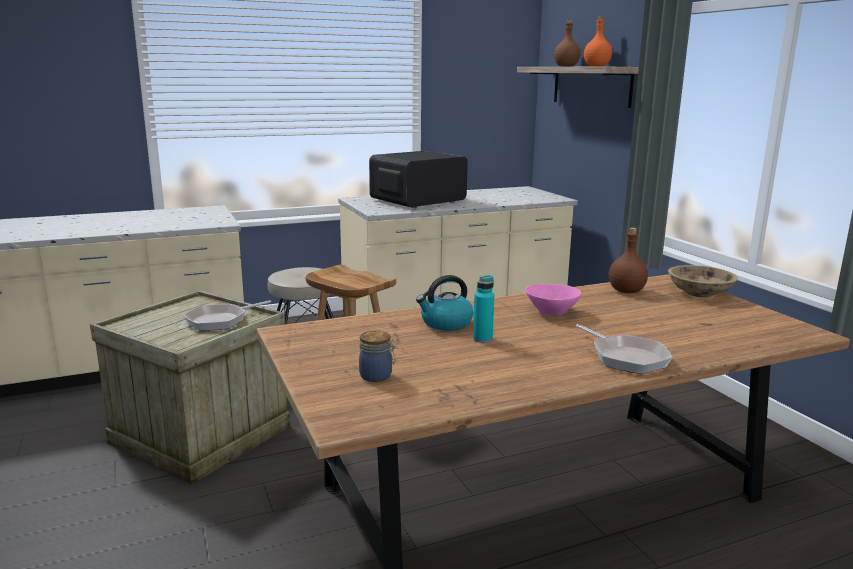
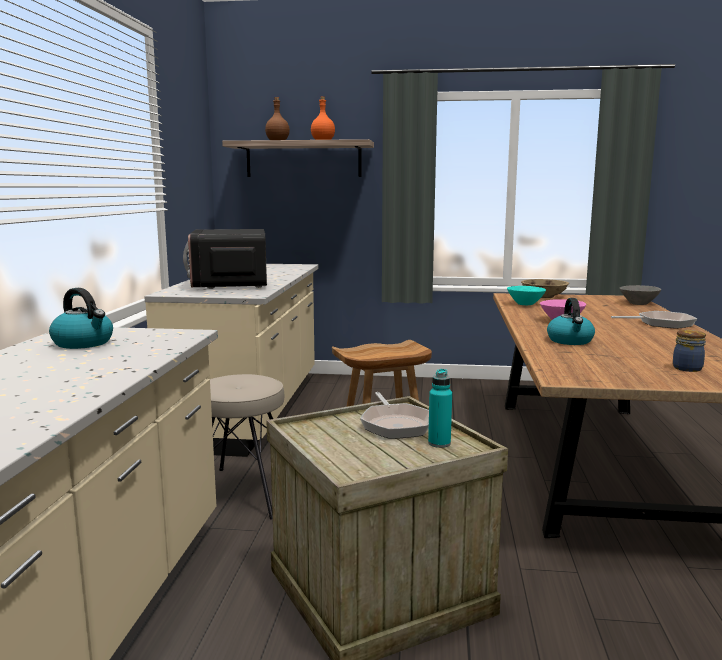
camera: 60 degrees left, 5 degrees down
turquoise bottle [473,275,494,343] -> turquoise bottle moved to [428,369,452,448]
brown bottle [609,228,648,293] -> turquoise bowl [507,286,546,305]
none -> kettle [49,288,113,349]
none -> grey bowl [620,285,661,305]

